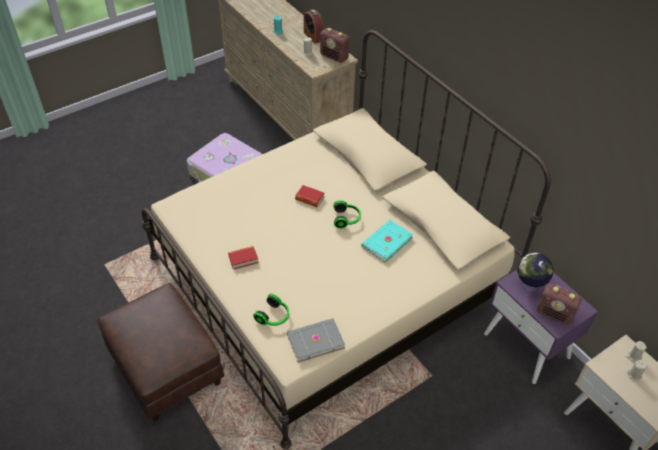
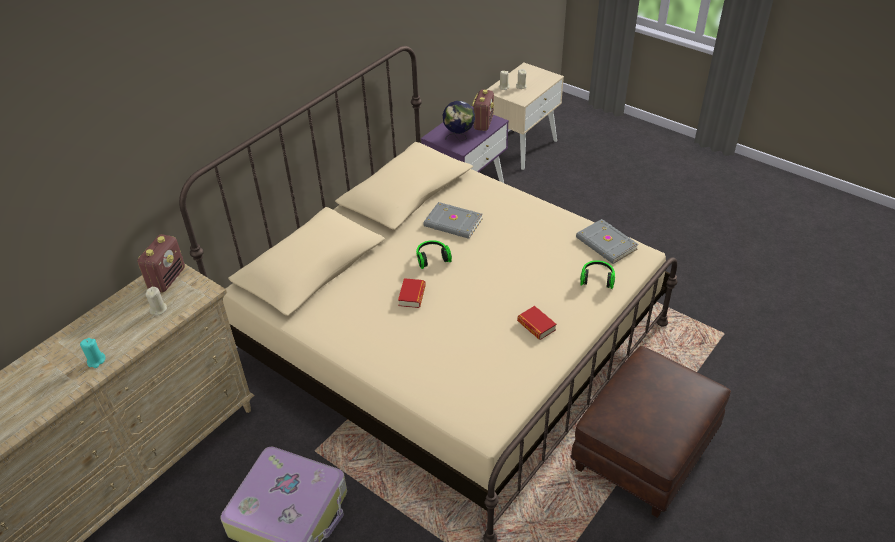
camera: 105 degrees left, 5 degrees down
alarm clock [304,9,323,44] -> none
turquoise book [361,220,414,263] -> grey book [424,202,483,239]

